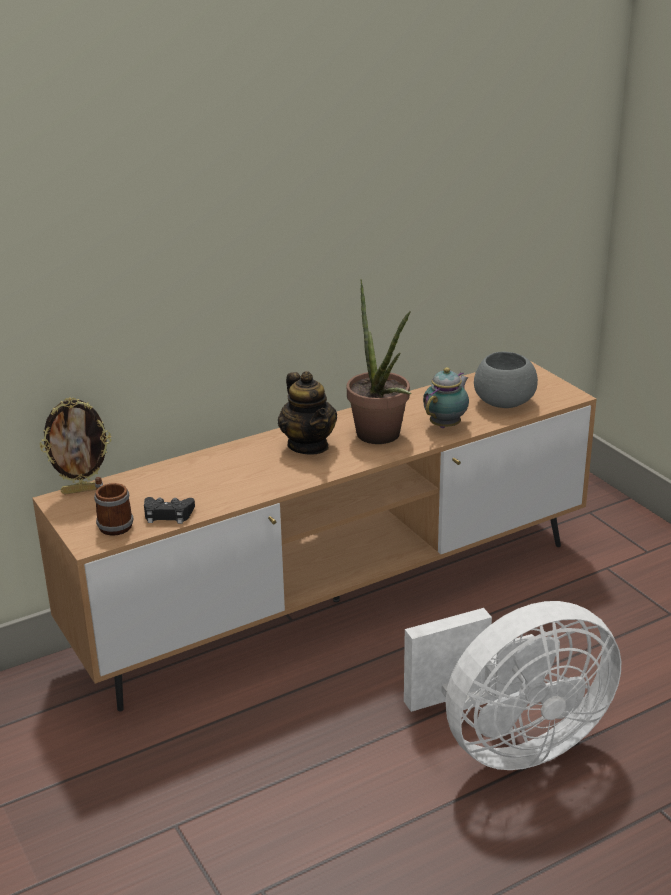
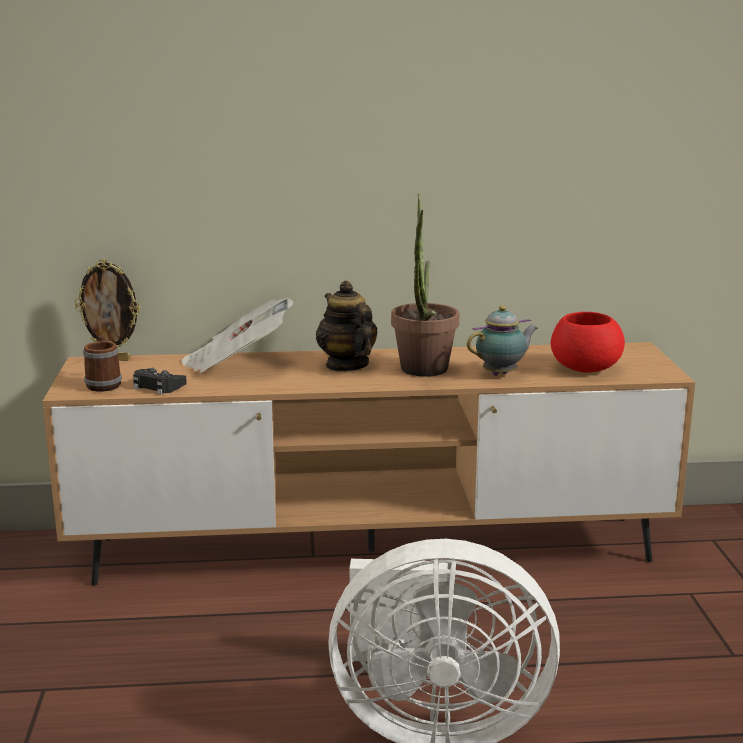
camera: 25 degrees right, 10 degrees down
teapot [278,371,337,455] -> teapot turned 150 degrees clockwise [316,281,377,372]
grey bowl [474,351,538,408] -> red bowl [551,312,625,372]
none -> newspaper [181,298,294,373]

